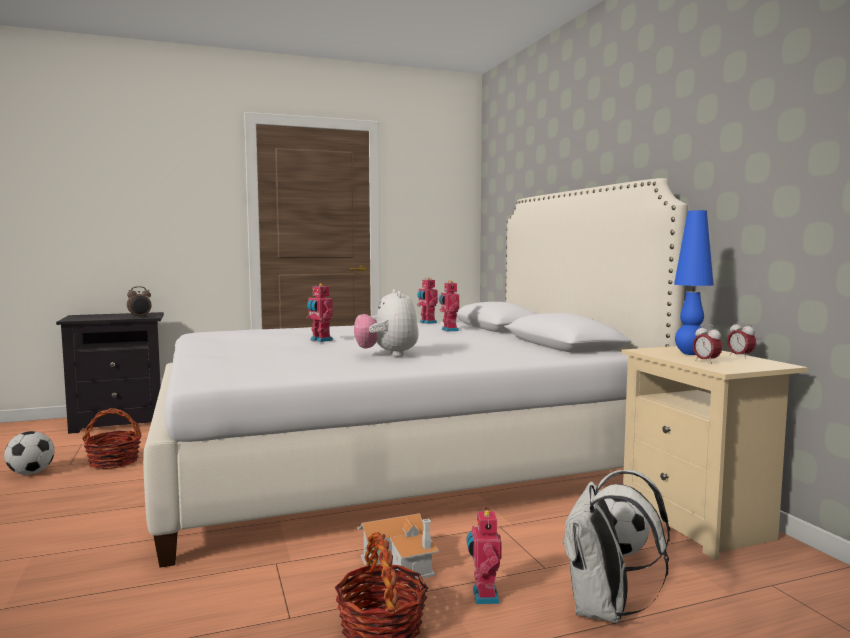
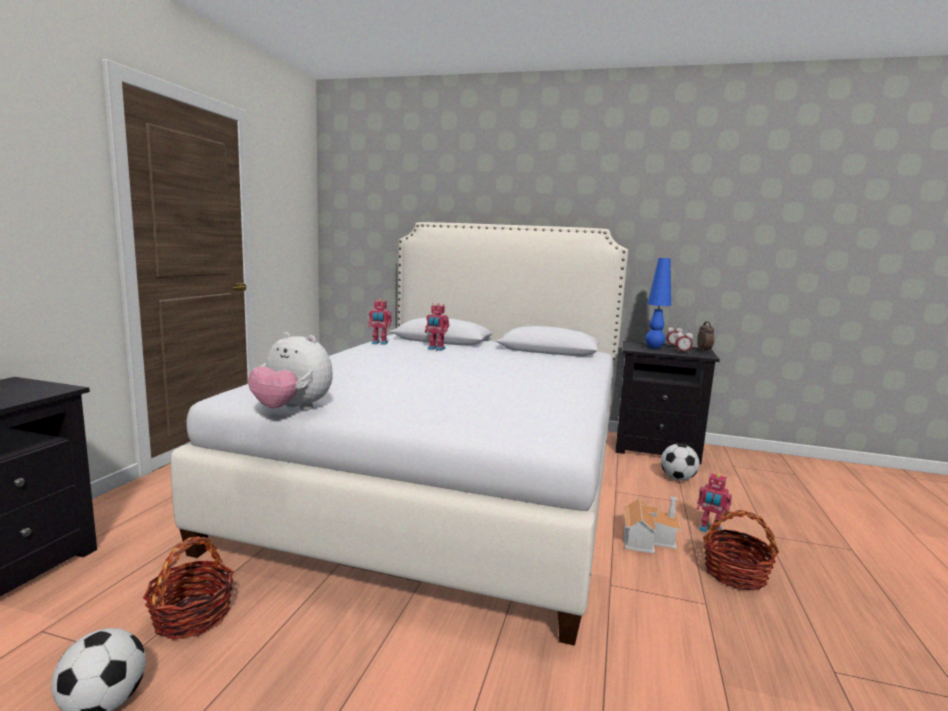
camera: 55 degrees left, 5 degrees up
alarm clock [127,286,152,318] -> alarm clock moved to [697,321,714,352]
toy robot [307,283,334,342] -> none
plush toy [354,289,419,357] -> plush toy moved to [248,332,333,410]
white backpack [562,470,670,623] -> none
beige nightstand [621,346,808,560] -> black nightstand [615,341,720,464]

